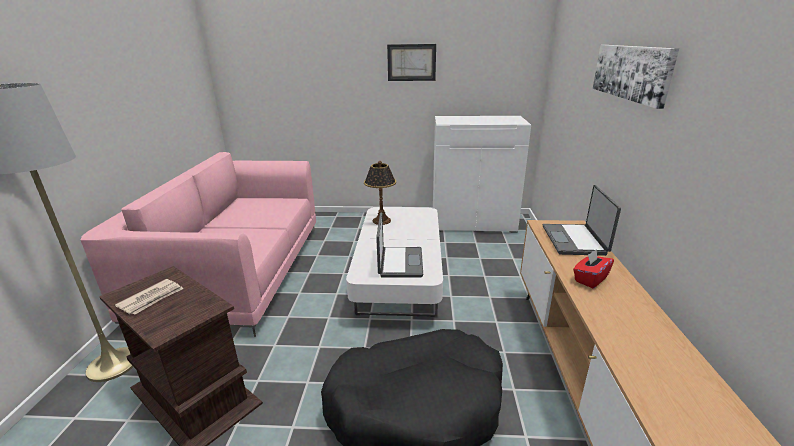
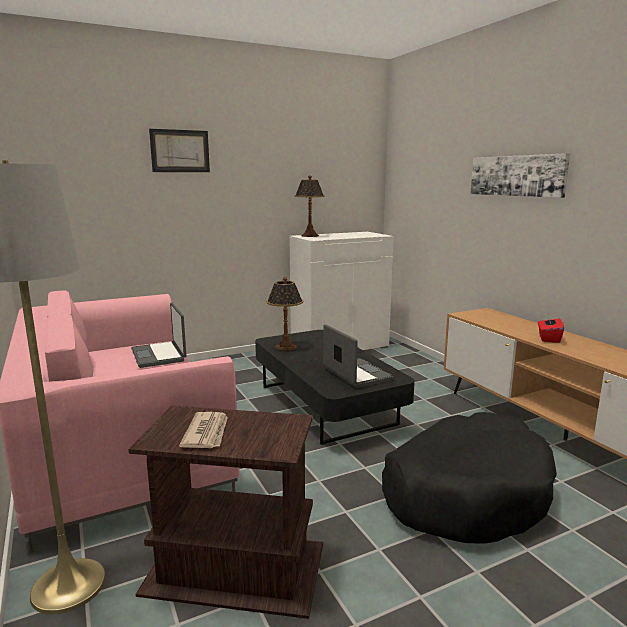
camera: 30 degrees left, 10 degrees down
white coffee table [346,207,443,317] -> black coffee table [255,330,415,445]
picture [387,44,436,81] -> picture moved to [149,129,210,172]
laptop [543,185,621,256] -> laptop moved to [131,303,186,368]
none -> table lamp [295,175,325,237]

